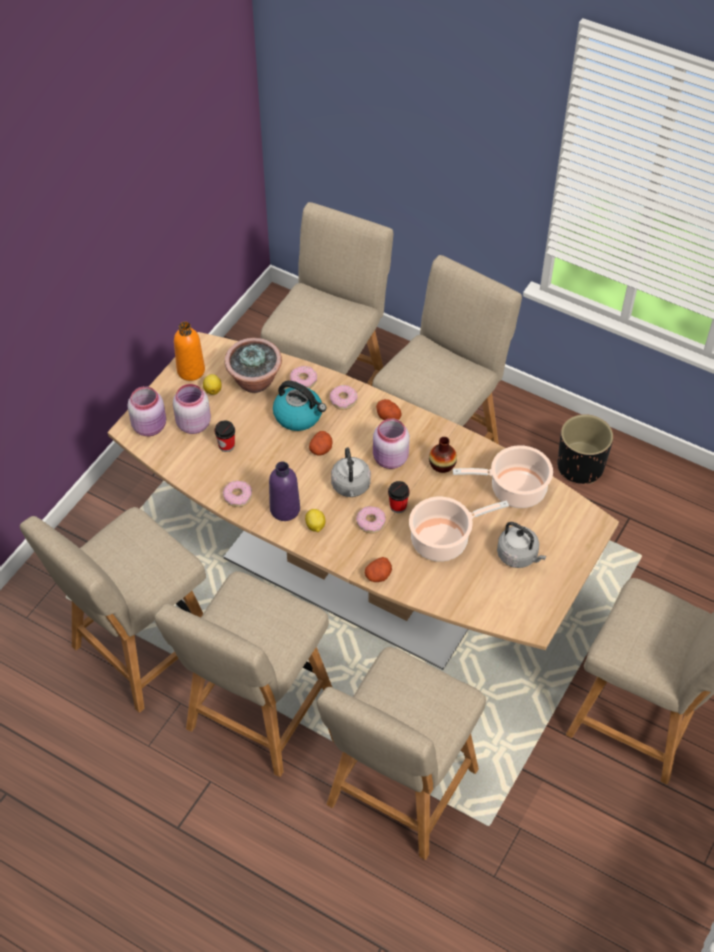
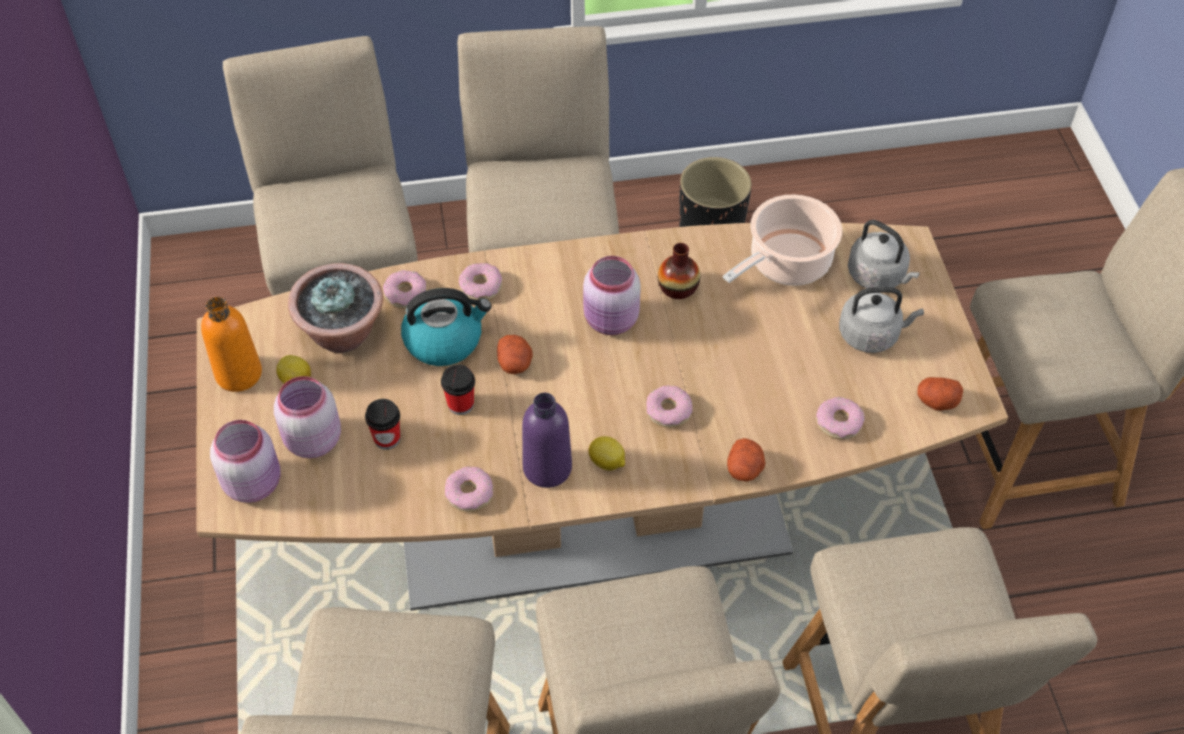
camera: 40 degrees left, 0 degrees up
grey kettle [331,447,371,497] -> grey kettle moved to [848,220,920,288]
potato [376,399,402,420] -> potato moved to [917,377,963,411]
cup [388,481,410,513] -> cup moved to [441,365,475,415]
cooking pot [409,497,509,562] -> none
none -> donut [816,397,865,440]

